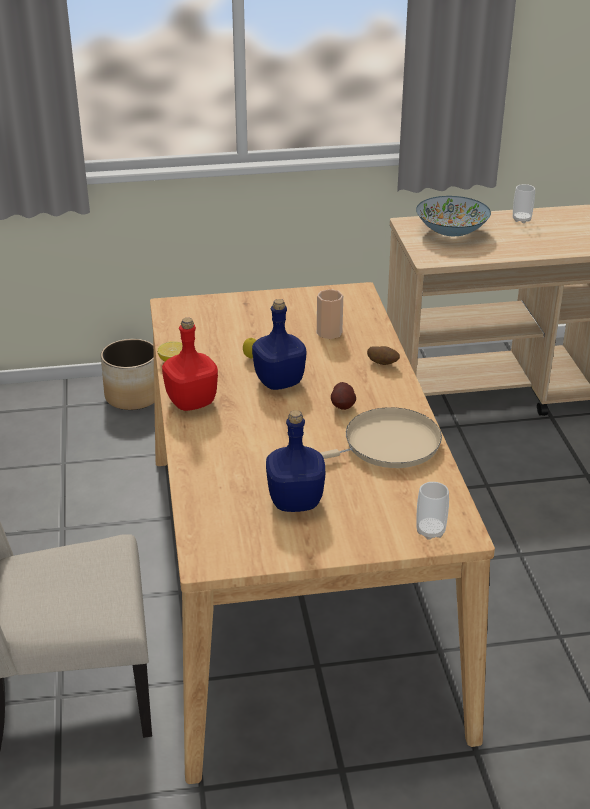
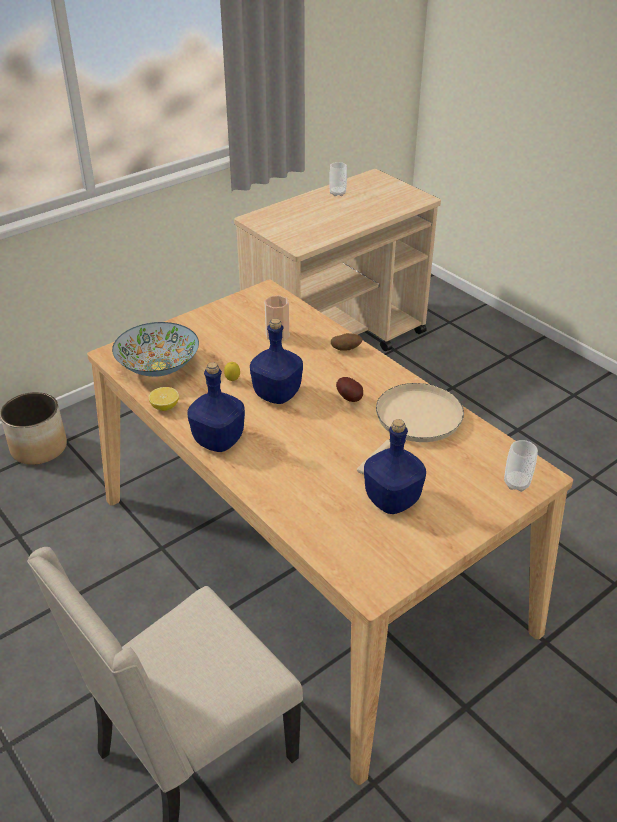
camera: 30 degrees left, 5 degrees up
red bottle [162,318,218,411] -> blue bottle [187,362,245,452]
bowl [416,196,491,236] -> bowl moved to [112,322,199,377]

